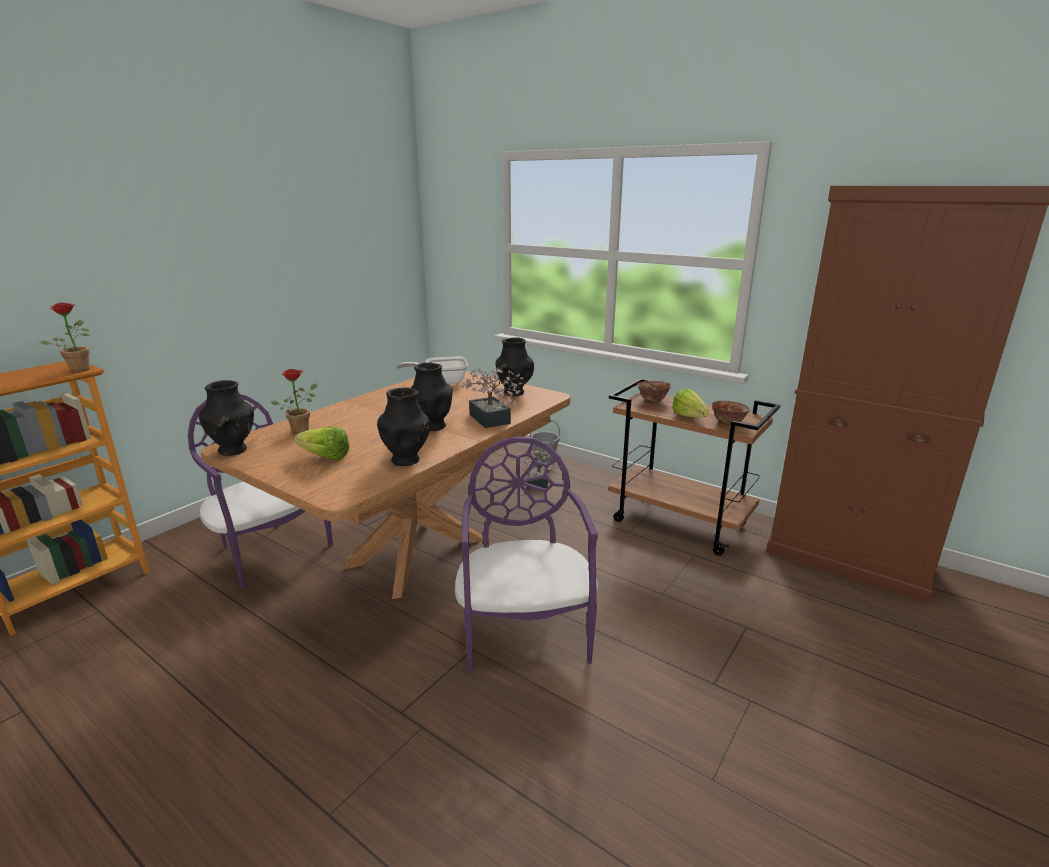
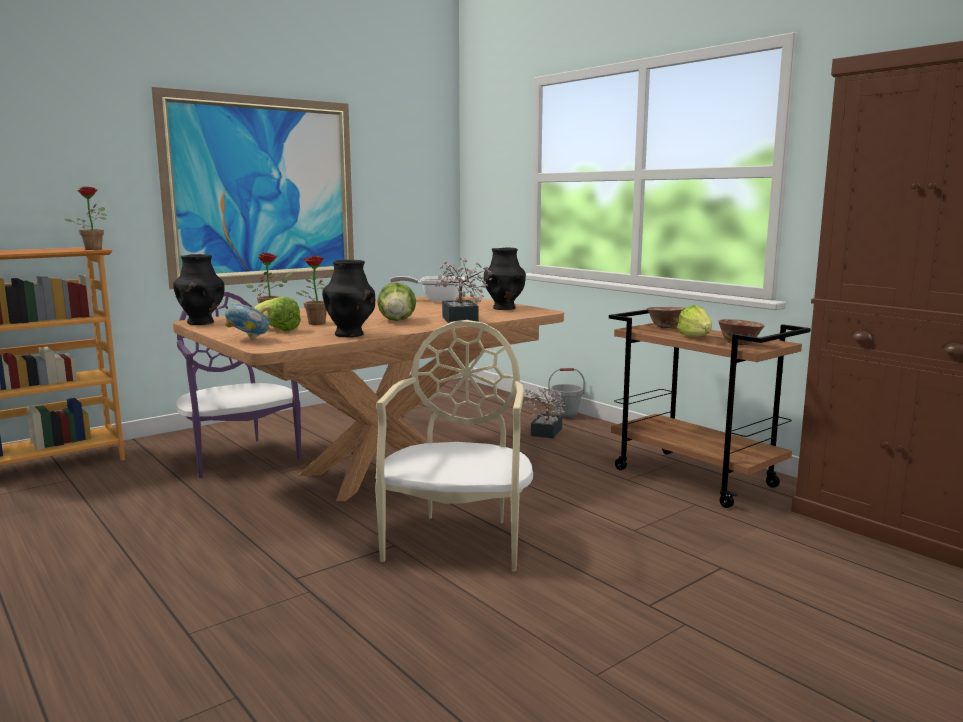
camera: 15 degrees right, 10 degrees down
black vase [411,363,453,431] -> lettuce [378,282,416,321]
purple chair [455,436,598,674] -> beige chair [375,320,533,571]
none -> picture [151,87,354,289]
none -> bowl [225,303,272,339]
none -> potted plant [296,256,330,325]

